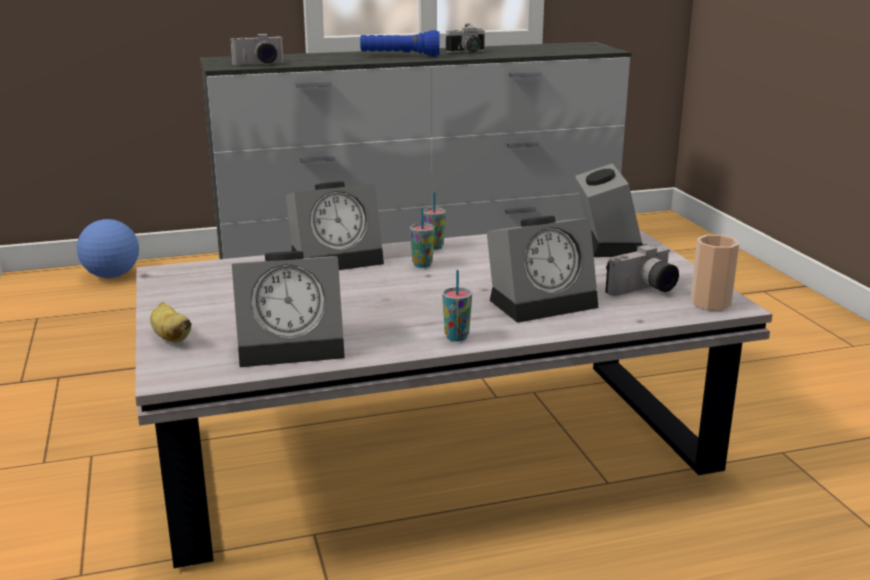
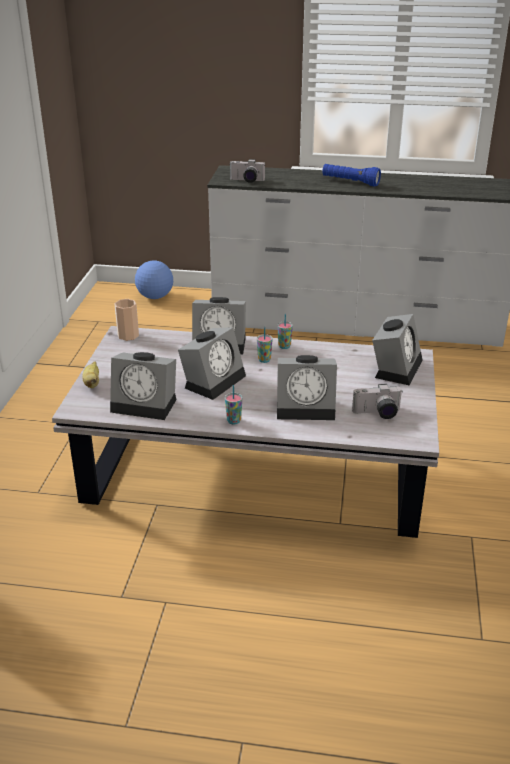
camera: 25 degrees right, 10 degrees up
camera [446,24,485,53] -> none
cup [690,235,739,310] -> cup moved to [114,299,139,341]
none -> alarm clock [178,327,246,400]

